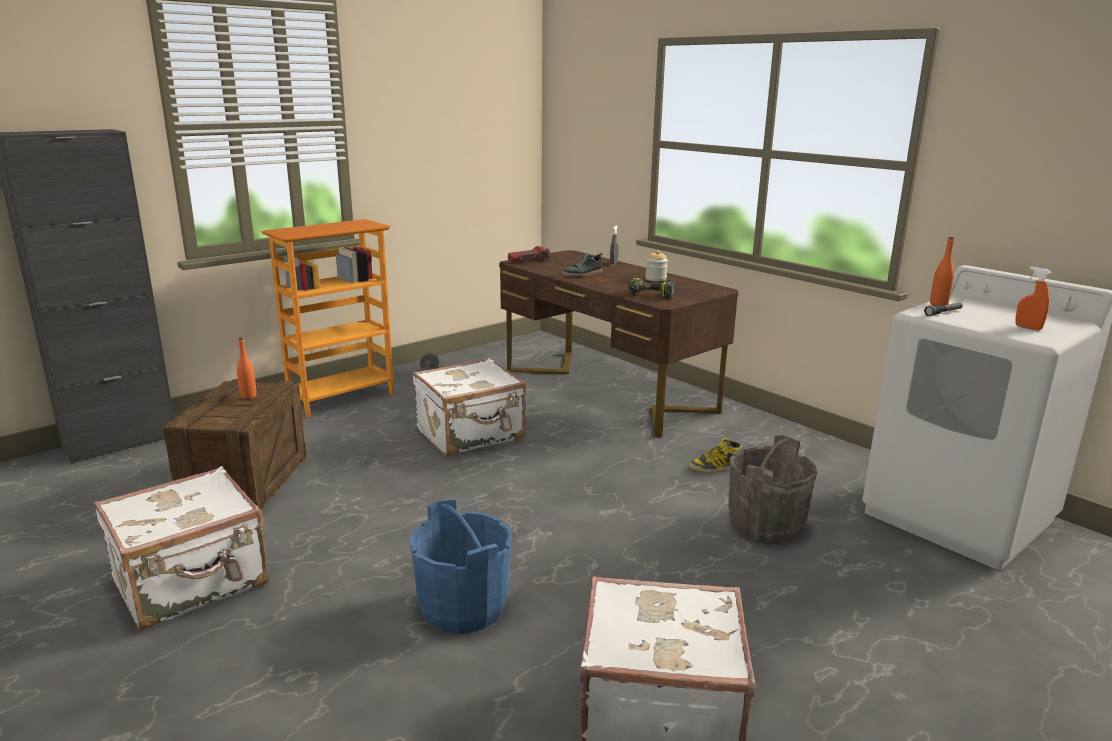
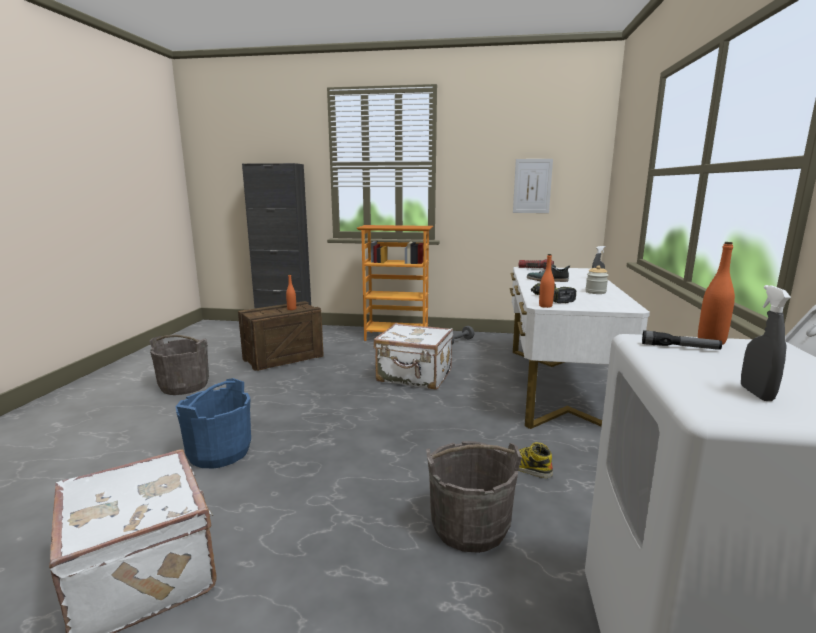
camera: 50 degrees right, 5 degrees down
white suitcase [94,466,269,630] -> grey bucket [149,335,209,395]
brown desk [499,250,738,437] -> white desk [510,267,650,429]
orange spray bottle [1015,267,1051,331] -> grey spray bottle [741,285,791,401]
none -> picture [513,159,553,213]
none -> orange bottle [539,254,555,308]

